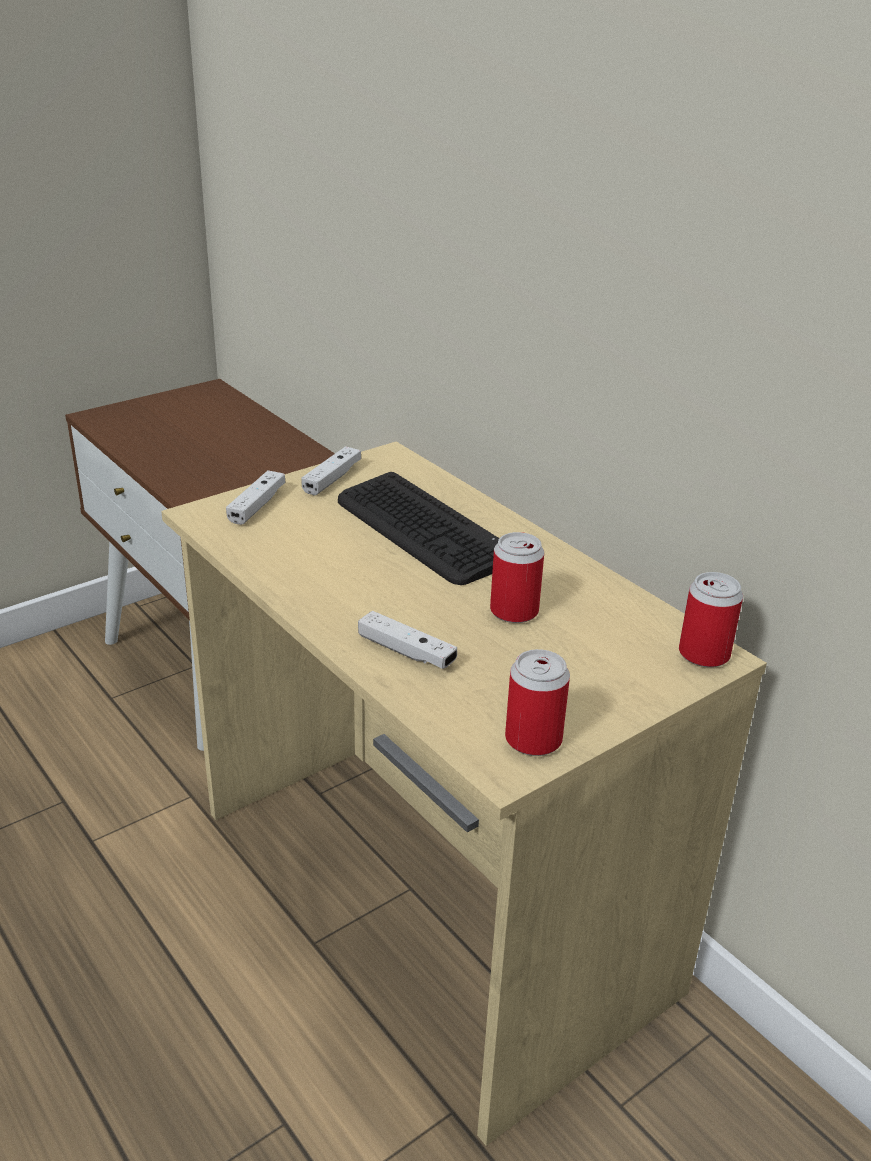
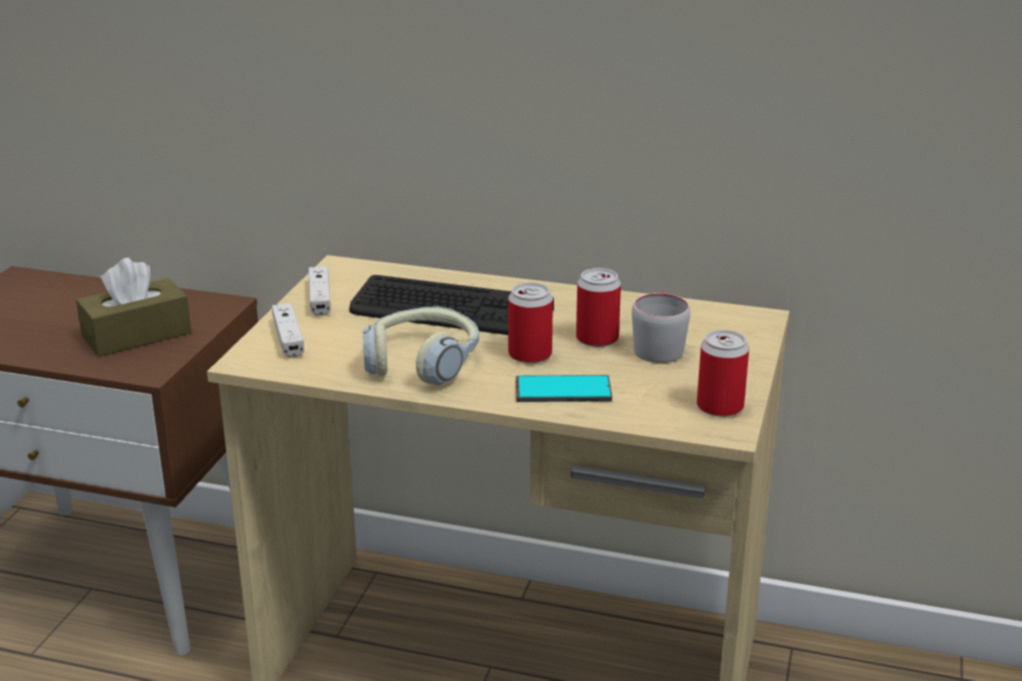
camera: 35 degrees left, 5 degrees down
white game controller [358,611,457,669] -> phone [516,375,612,402]
can [679,572,743,667] -> can moved to [508,282,553,363]
none -> brown tissue box [76,258,191,357]
none -> headphones [362,306,479,385]
none -> grey mug [632,292,690,363]

